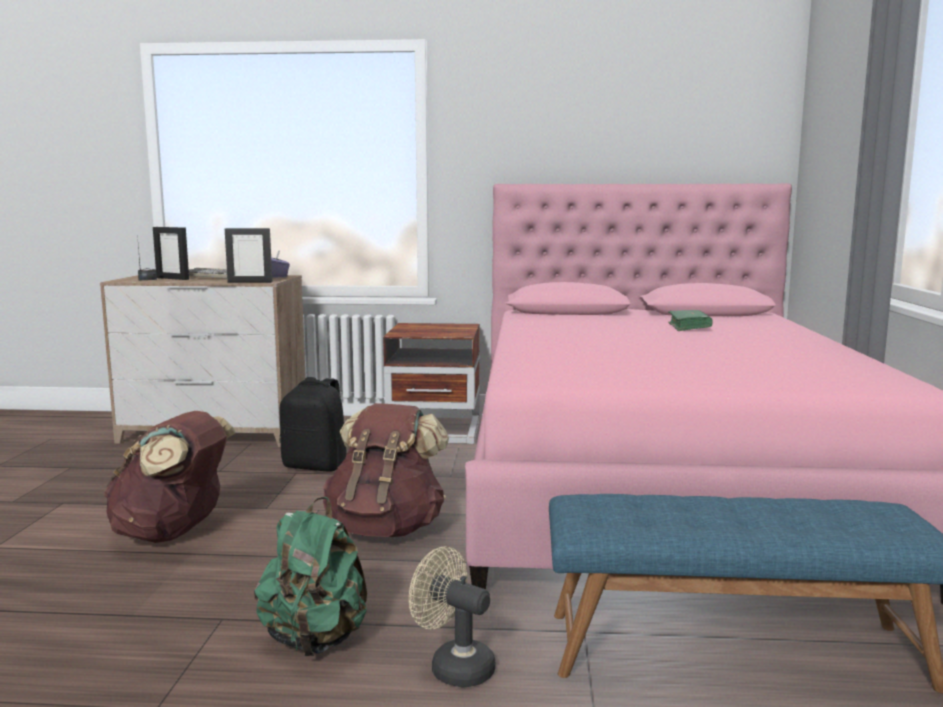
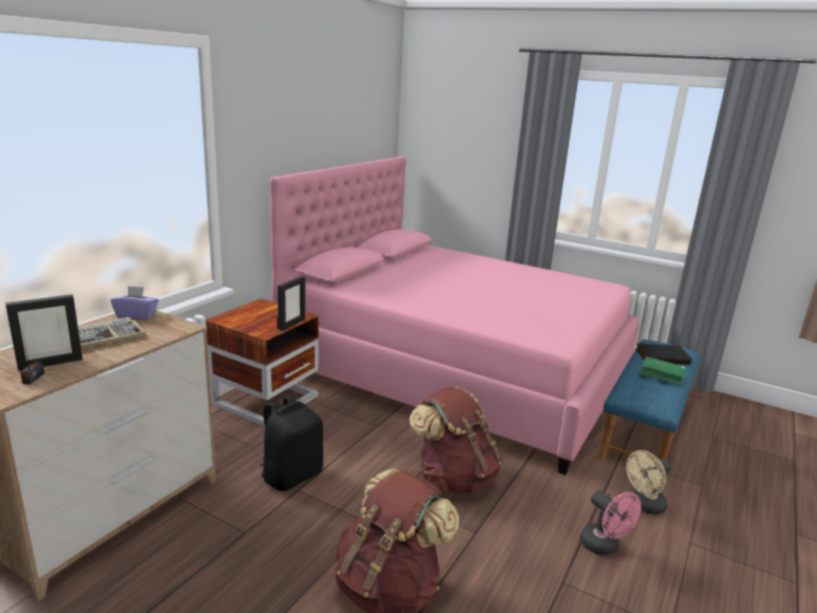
camera: 65 degrees left, 10 degrees up
picture frame [225,228,272,282] -> picture frame moved to [277,276,305,331]
green backpack [254,497,367,656] -> pink fan [580,490,641,555]
green book [668,310,713,331] -> green book moved to [639,357,687,386]
none -> black book [635,343,692,365]

